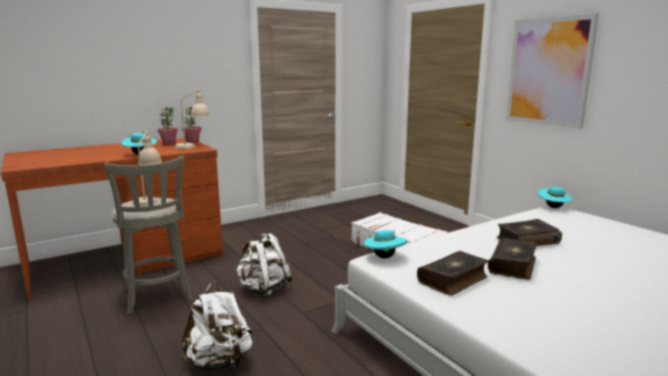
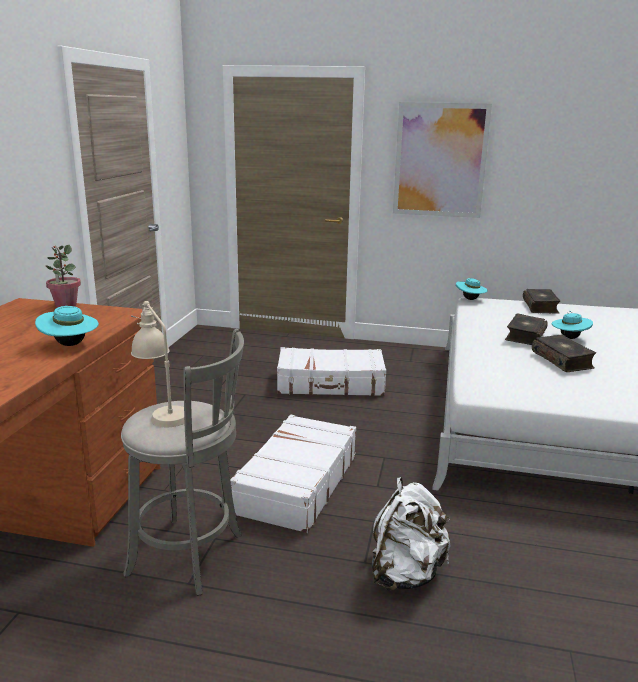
camera: 45 degrees left, 5 degrees up
potted plant [158,108,178,145] -> none
beige table lamp [175,89,210,149] -> none
white backpack [236,233,293,298] -> white suitcase [230,414,356,533]
turquoise hat [364,230,407,258] -> turquoise hat moved to [552,310,593,339]
book [417,251,489,296] -> book moved to [523,289,560,314]

